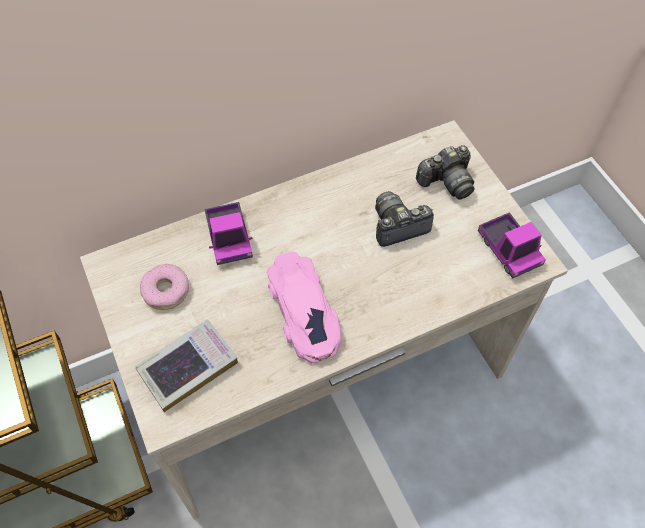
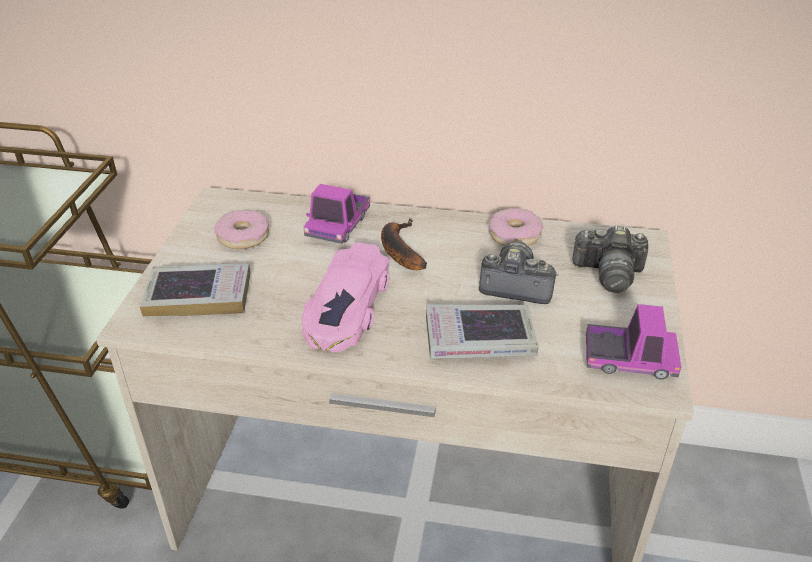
camera: 35 degrees right, 20 degrees down
toy truck [478,212,546,279] -> toy truck turned 90 degrees counterclockwise [586,304,681,380]
none -> banana [381,219,427,270]
none -> book [426,304,538,359]
none -> donut [489,208,543,246]

